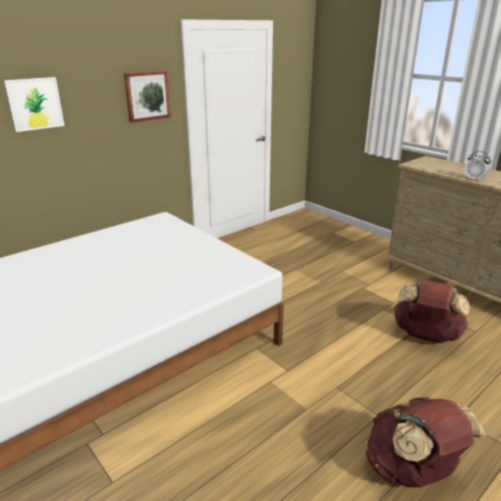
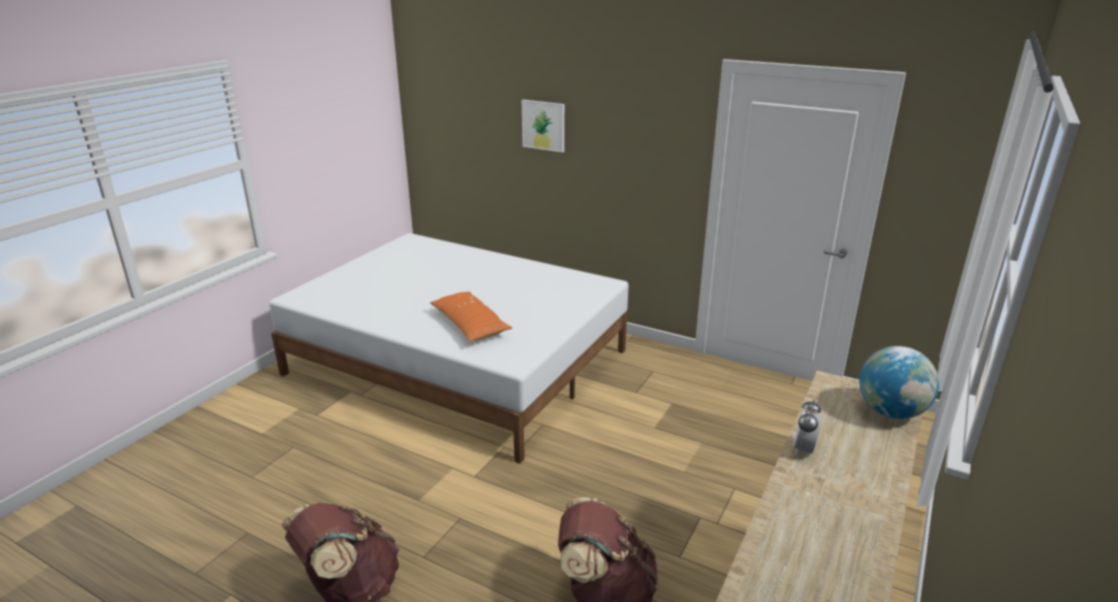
camera: 70 degrees right, 0 degrees up
picture [124,71,171,123] -> none
none -> orange pillow [430,292,512,342]
none -> globe [859,346,939,419]

